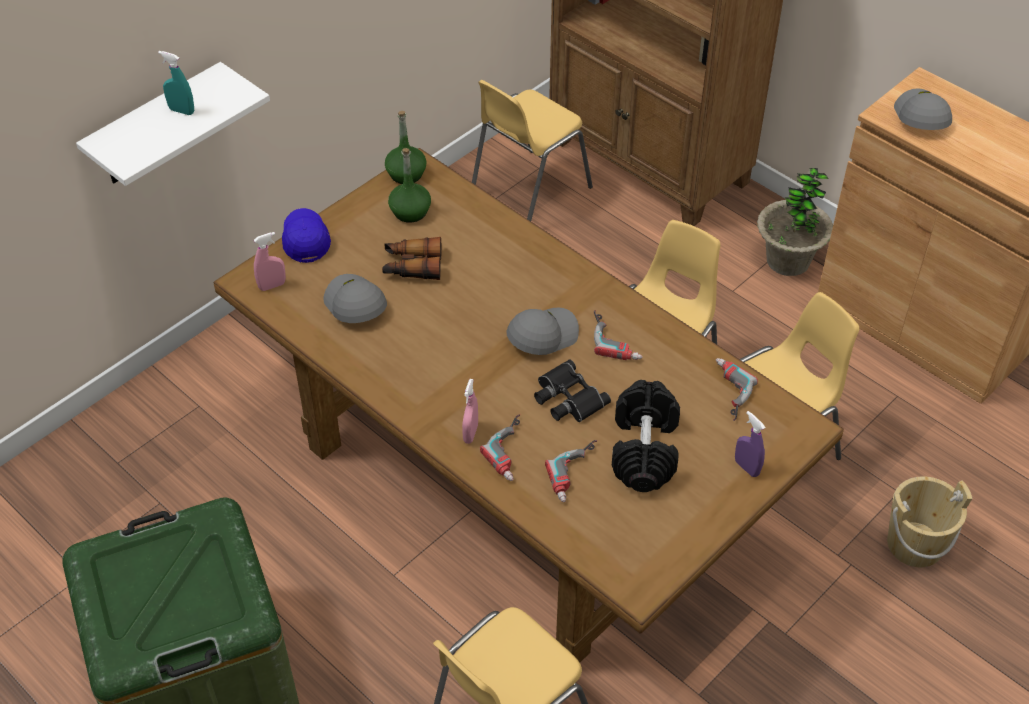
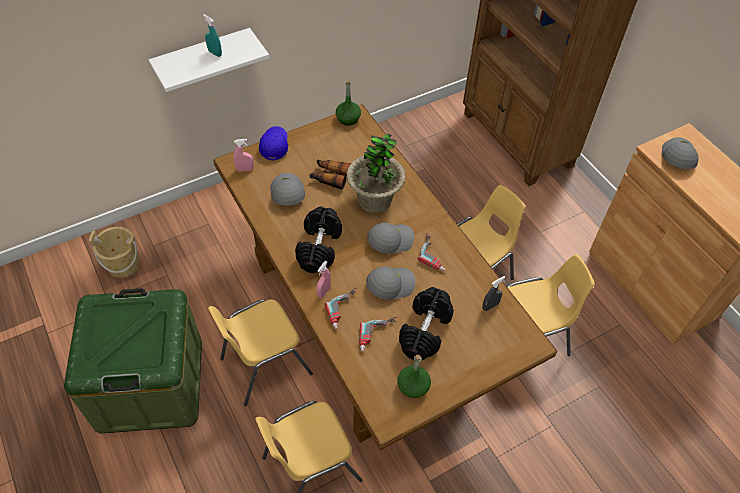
camera: 15 degrees right, 5 degrees up
green bottle [388,148,431,223] -> green bottle moved to [397,355,431,398]
yellow chair [472,80,593,221] -> yellow chair moved to [208,299,313,406]
black binoculars [534,359,611,422] -> grey cap [366,267,416,300]
power drill [716,358,758,421] -> grey spray bottle [482,276,505,311]
purple spray bottle [735,411,766,477] -> none
potted plant [757,168,833,276] -> potted plant moved to [347,133,405,213]
beige bucket [887,476,973,567] -> beige bucket moved to [89,227,139,278]
none -> black dumbbell [295,206,342,273]

